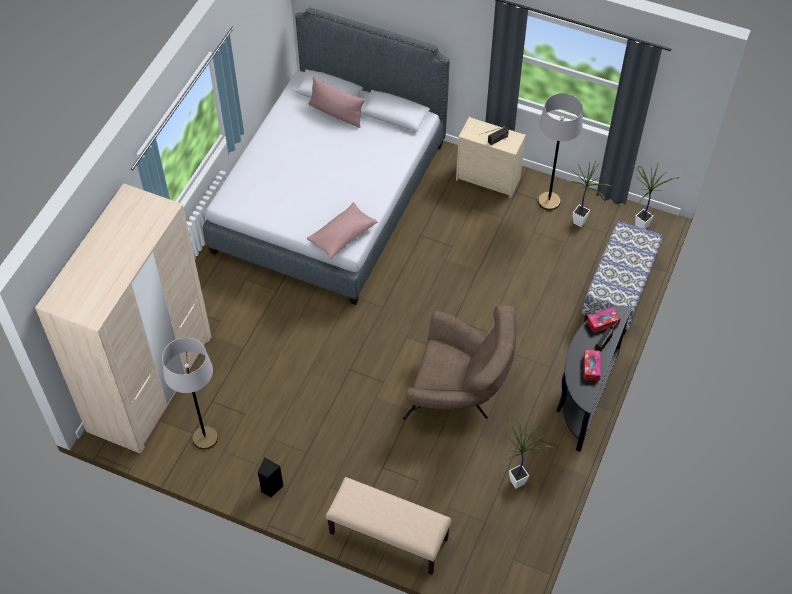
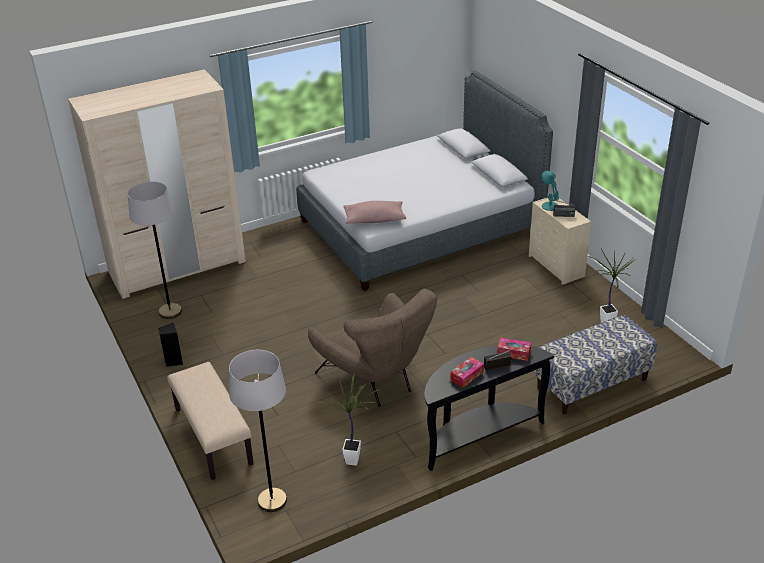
camera: 40 degrees right, 20 degrees down
pink pillow [309,77,365,128] -> none
grey floor lamp [538,93,583,211] -> grey floor lamp moved to [229,350,287,512]
potted plant [632,163,680,229] -> none
none -> turquoise table lamp [542,171,559,211]

